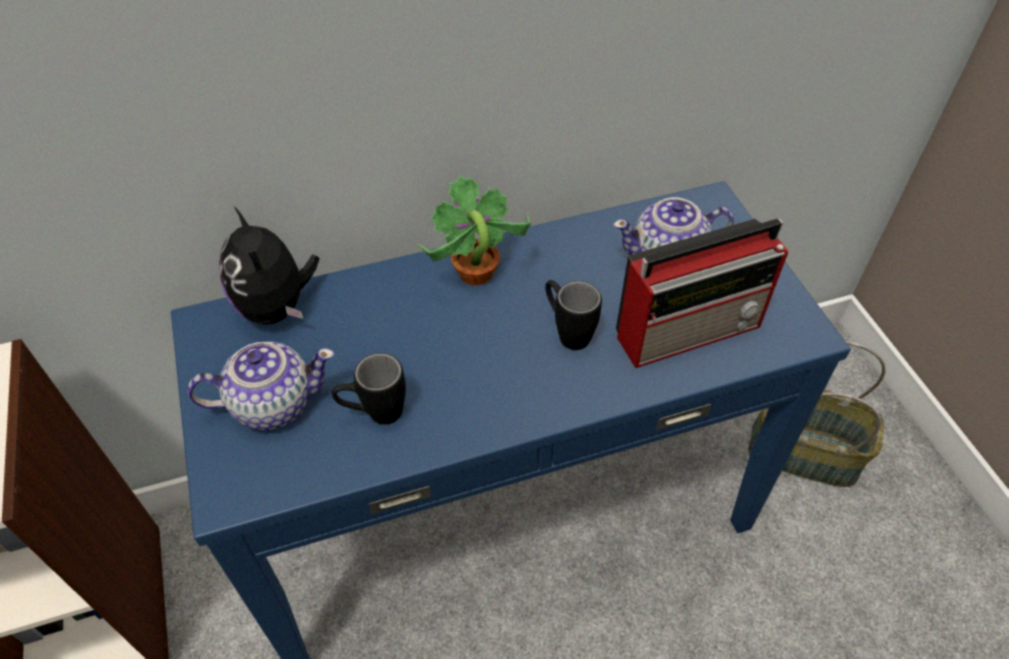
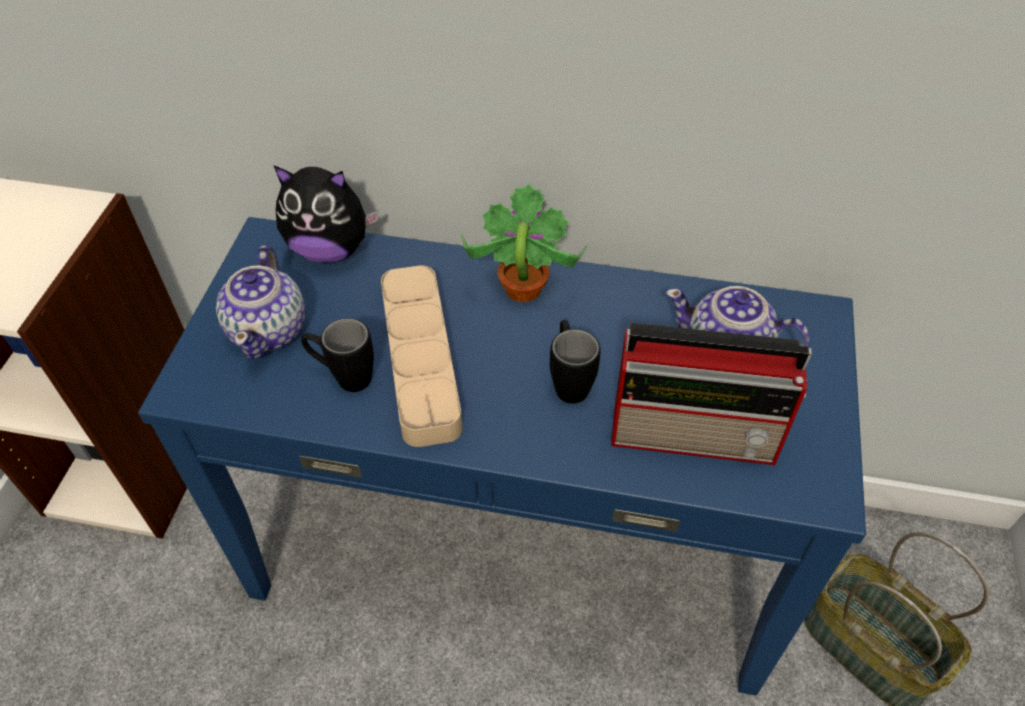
camera: 30 degrees right, 0 degrees up
teapot [188,341,334,430] -> teapot turned 75 degrees clockwise [216,245,305,359]
plush toy [220,207,319,325] -> plush toy turned 90 degrees counterclockwise [273,165,379,263]
none -> beige tray [381,265,462,447]

